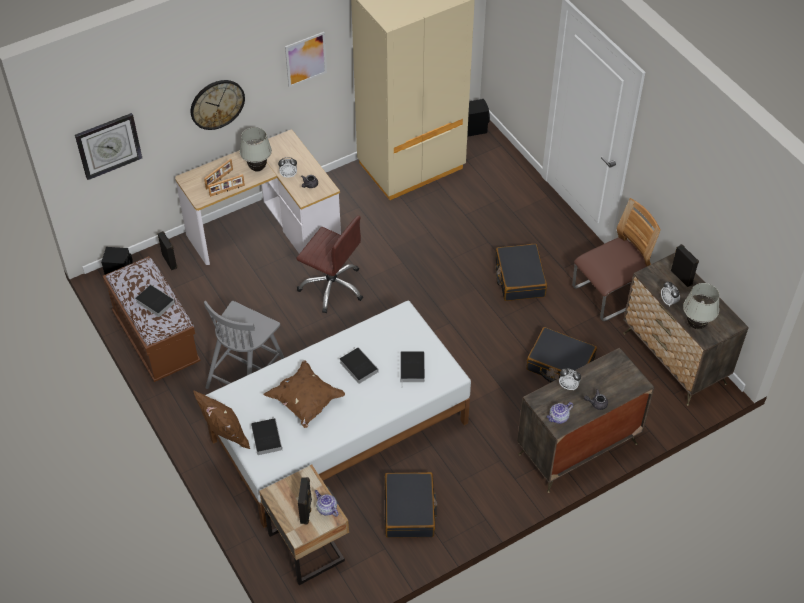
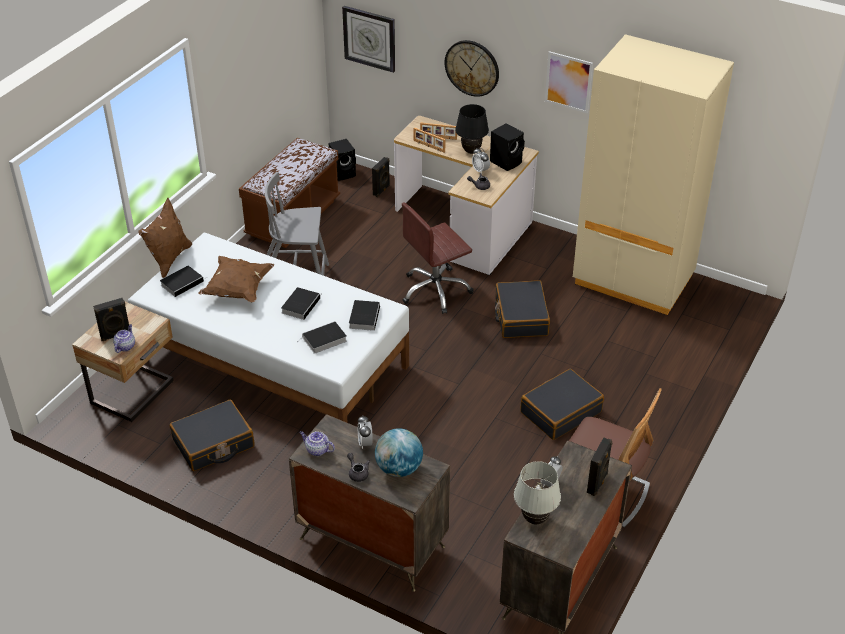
camera: 60 degrees right, 10 degrees down
book [135,285,175,317] -> book moved to [349,300,380,331]
white table lamp [240,127,272,172] -> black table lamp [455,104,489,154]
brown office chair [296,216,363,313] -> brown office chair turned 60 degrees clockwise [402,202,474,314]
black speaker [467,99,490,136] -> black speaker moved to [490,123,525,171]
black suitcase [526,327,597,382] -> black suitcase moved to [495,280,550,338]
none -> globe [375,428,423,477]

